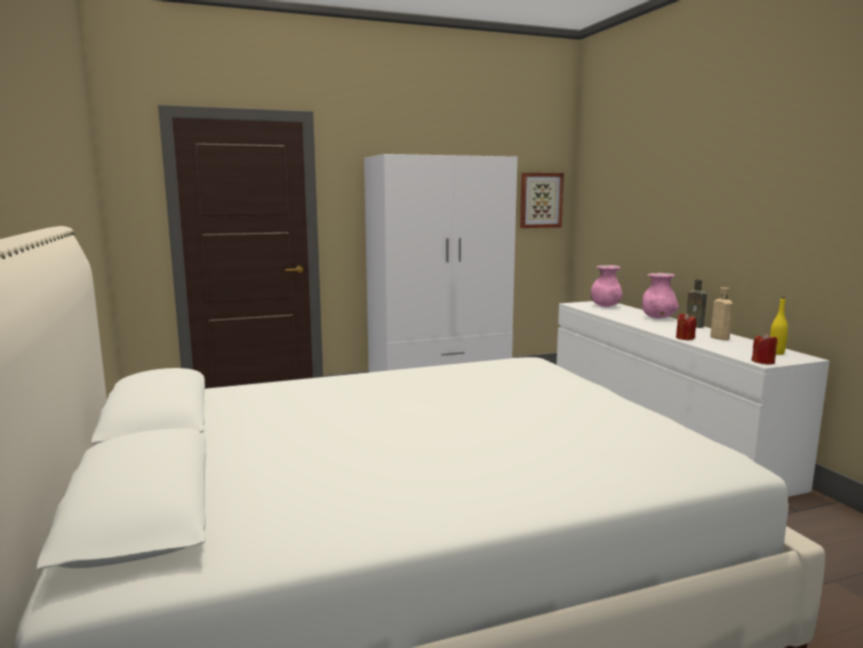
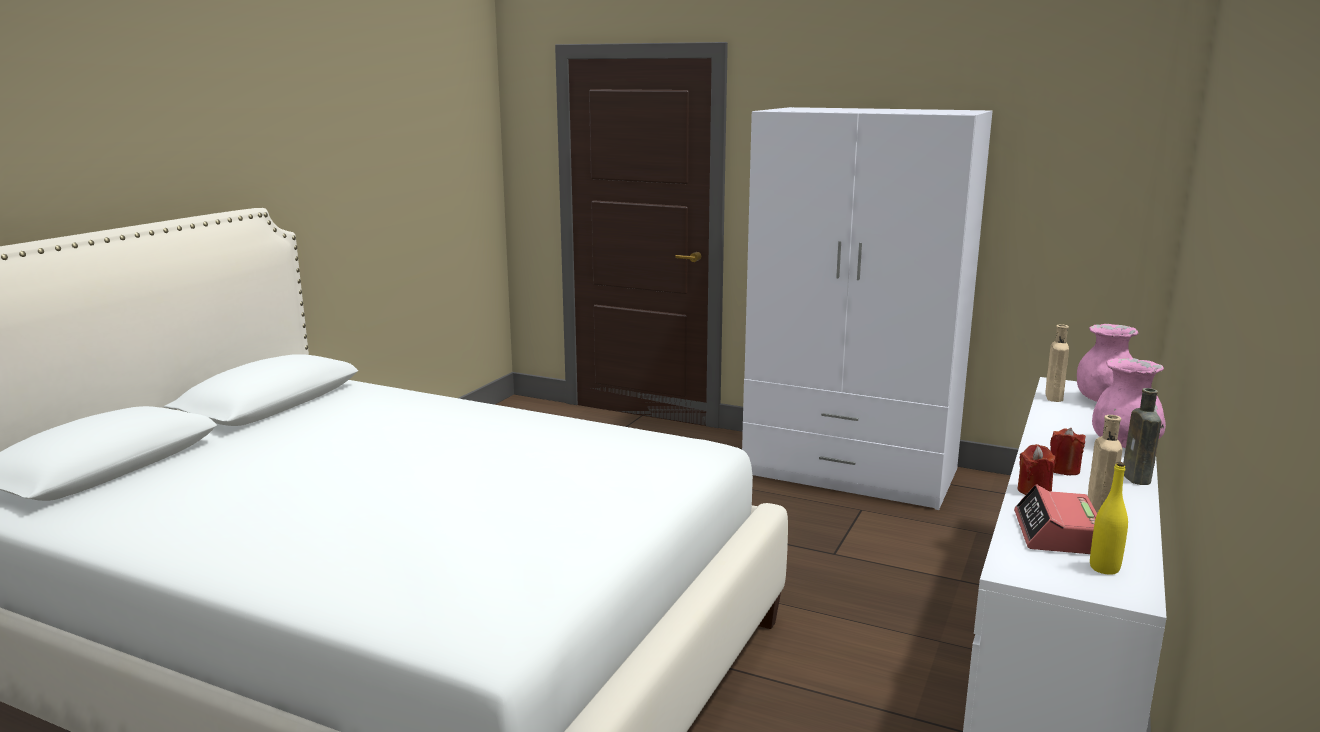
camera: 45 degrees right, 5 degrees up
picture [520,173,564,228] -> none
red candle [751,333,778,365] -> red candle moved to [1050,428,1086,475]
none -> alarm clock [1014,484,1097,554]
none -> beige bottle [1045,324,1069,402]

